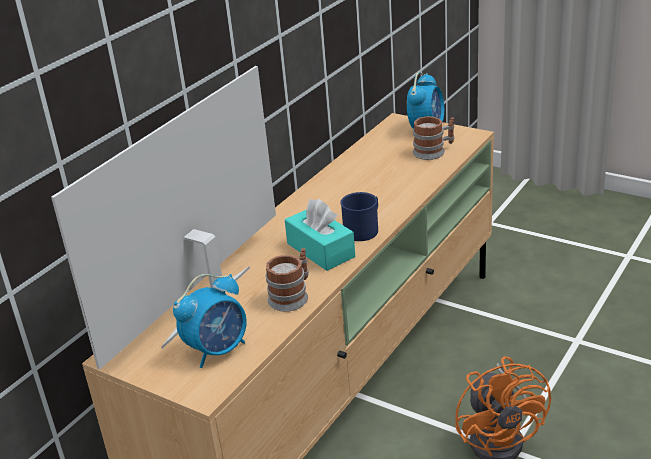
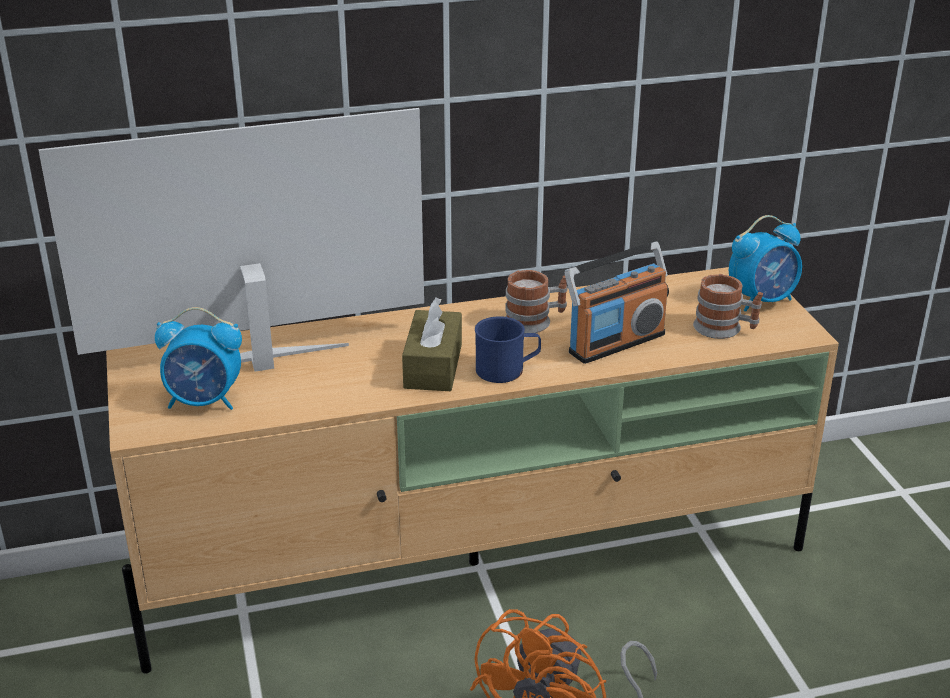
camera: 40 degrees right, 0 degrees up
mug [266,248,309,312] -> mug moved to [505,270,567,333]
turquoise tissue box [285,199,355,271] -> brown tissue box [402,297,462,391]
none -> radio [565,241,669,364]

